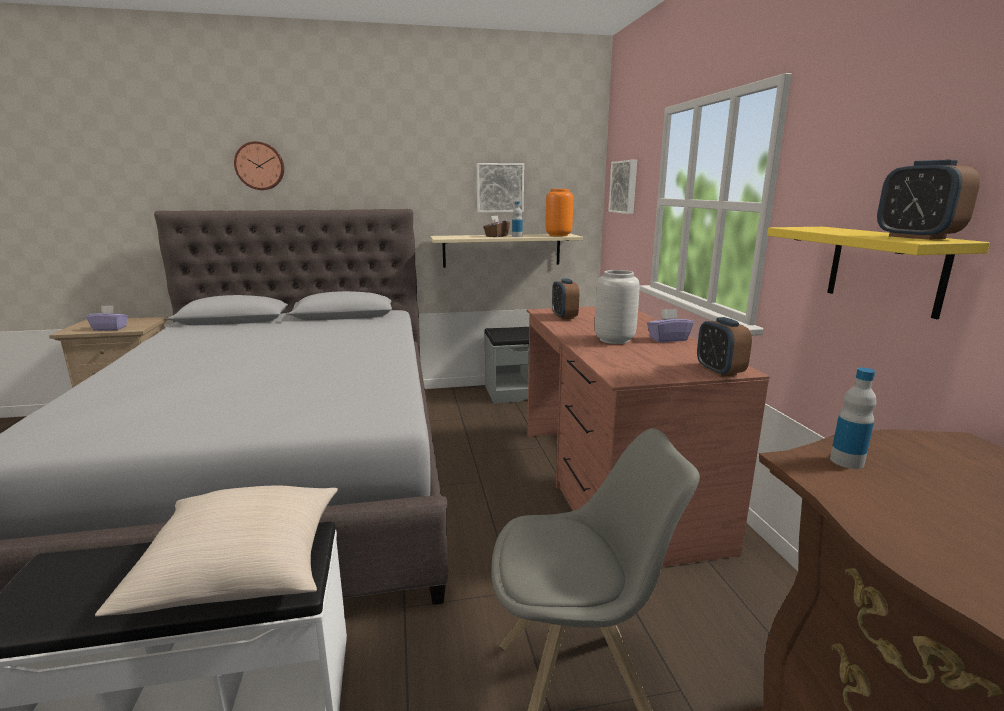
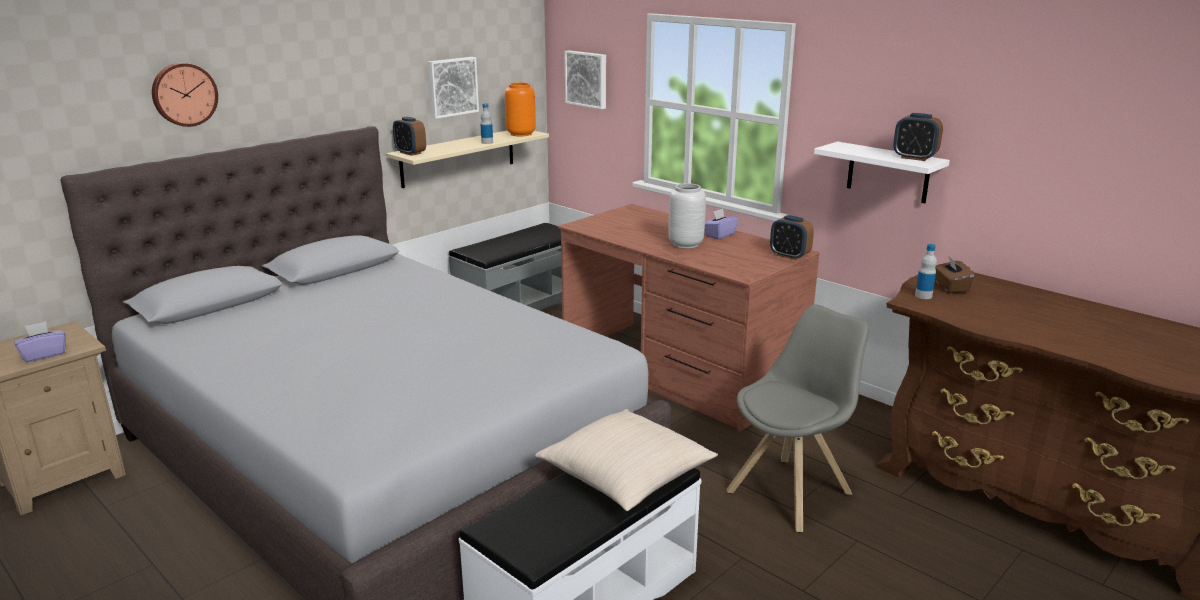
camera: 35 degrees left, 5 degrees up
brown tissue box [483,215,510,237] -> brown tissue box moved to [935,256,975,293]
alarm clock [552,278,579,320] -> alarm clock moved to [393,117,426,156]
yellow shelf [767,227,990,319] -> white shelf [814,142,950,203]

